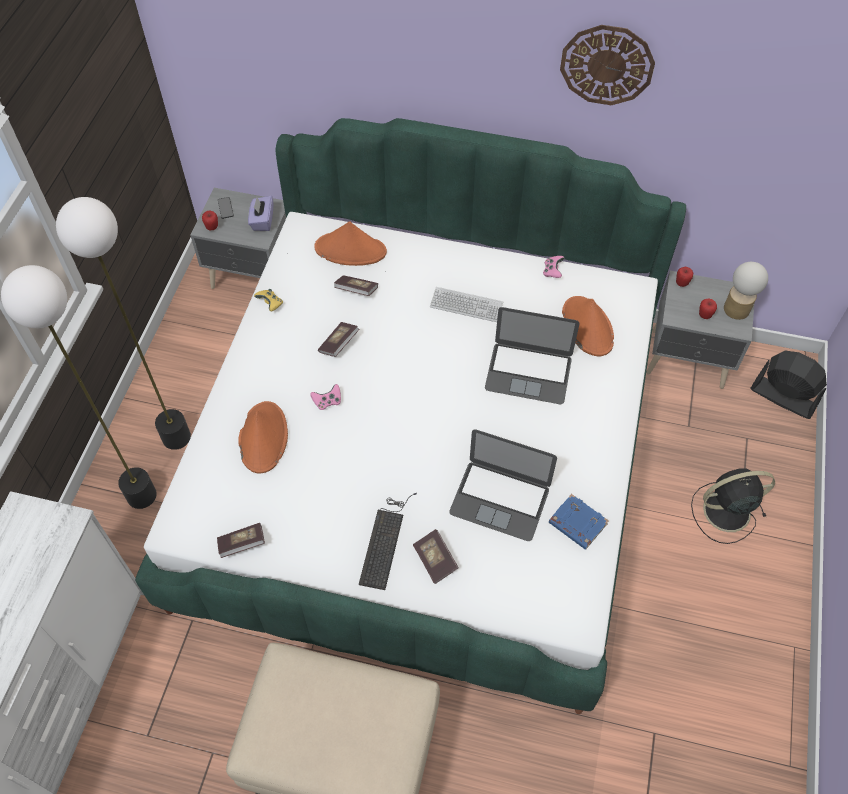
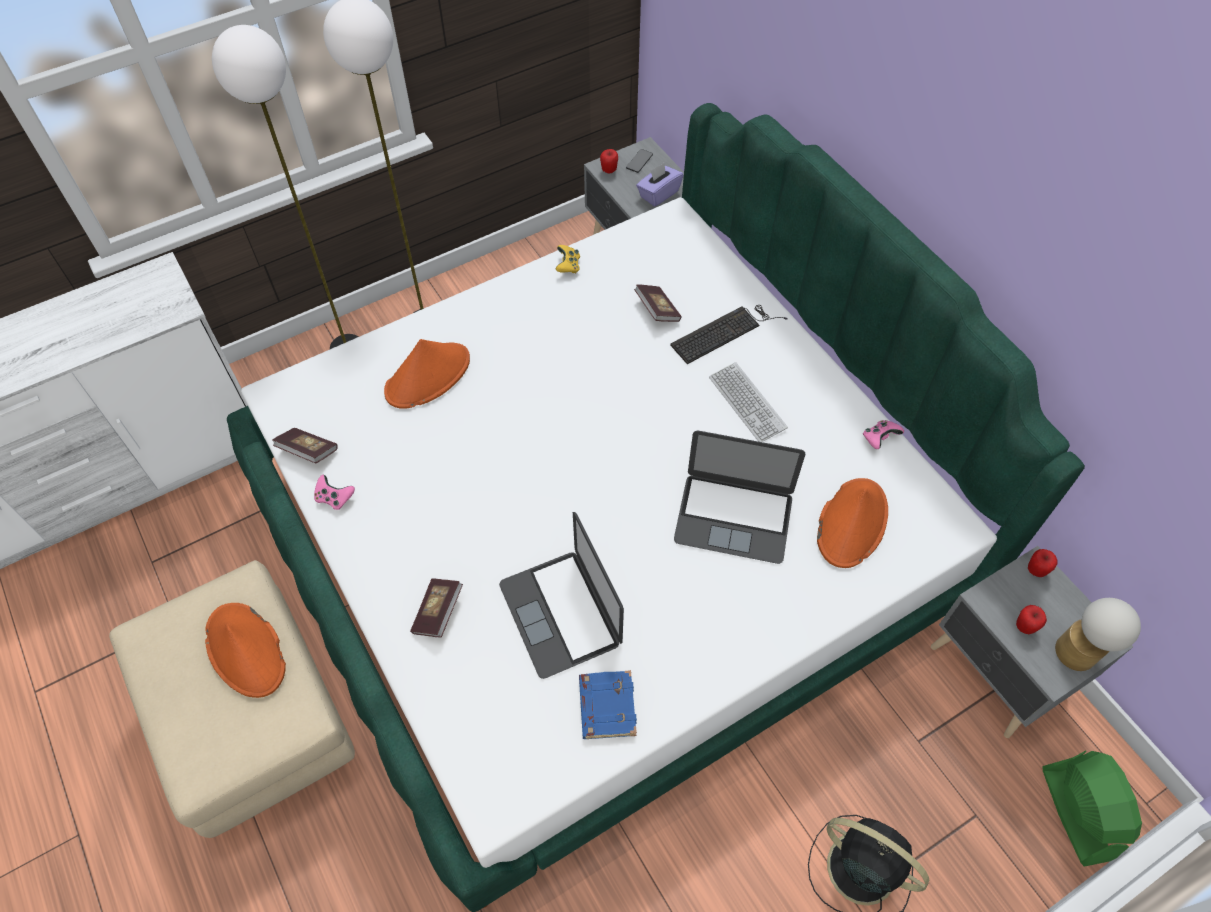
camera: 45 degrees right, 0 degrees up
pink game controller [310,384,341,410] -> pink game controller moved to [314,475,355,510]
orange hat [314,221,387,266] -> orange hat moved to [205,603,286,698]
book [318,322,359,357] -> none
keyboard [359,493,417,590] -> keyboard moved to [670,305,788,364]
laptop [485,307,579,404] -> laptop turned 45 degrees counterclockwise [674,431,805,564]
wall clock [560,25,655,105] -> none
black fan [750,351,827,419] -> green fan [1042,751,1142,867]

